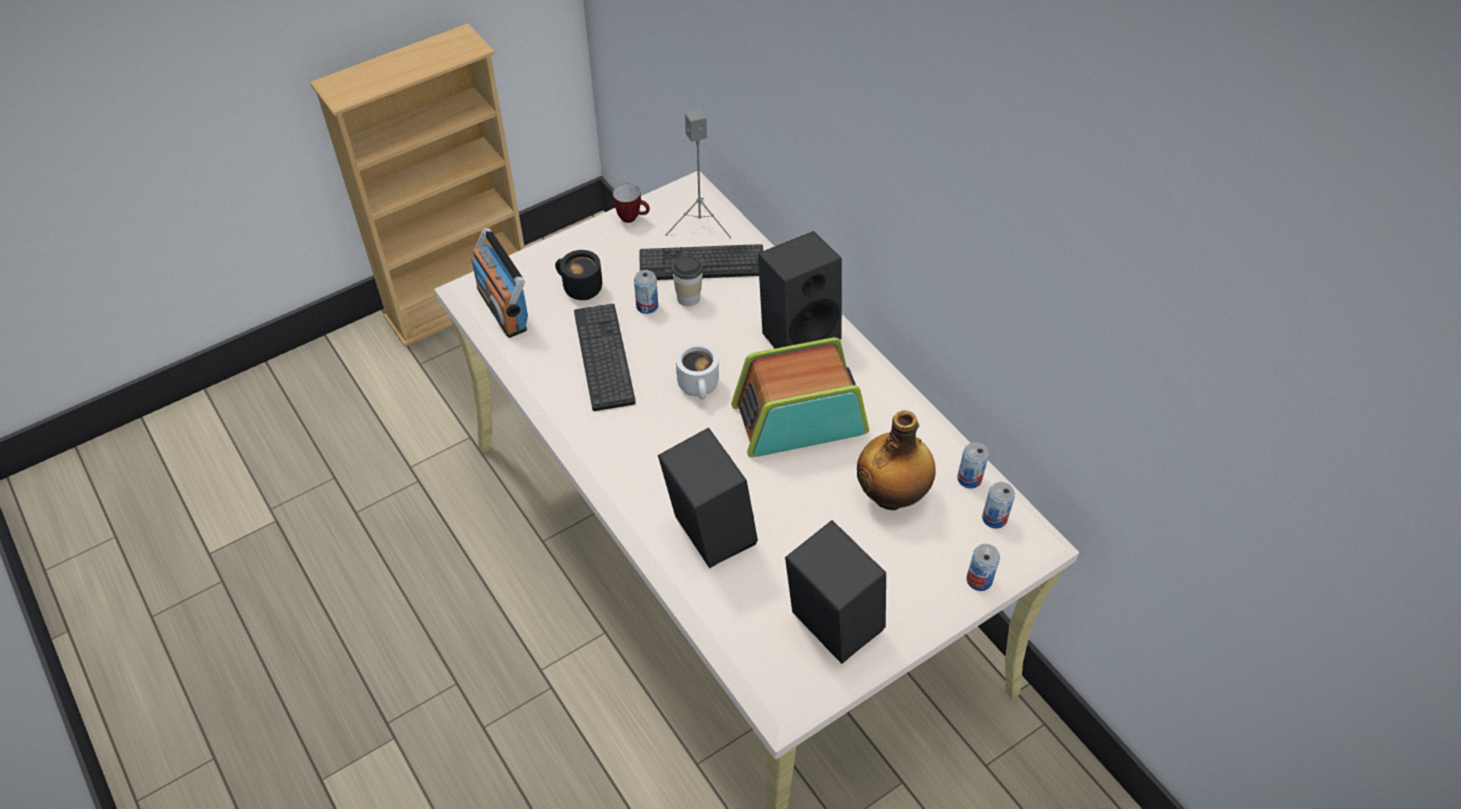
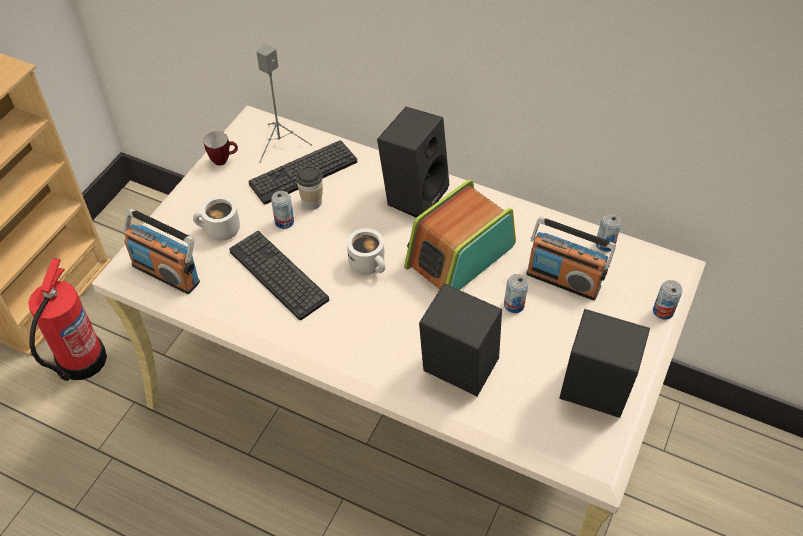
camera: 30 degrees left, 0 degrees up
black mug [555,250,602,300] -> white mug [193,196,240,241]
bottle [857,410,936,510] -> radio [526,217,616,300]
can [982,482,1015,529] -> can moved to [504,274,528,313]
none -> fire extinguisher [28,258,107,381]

